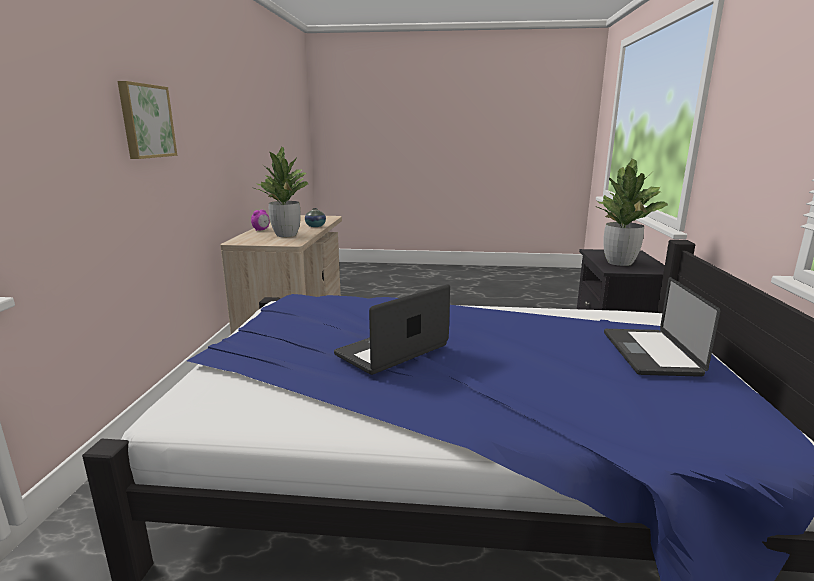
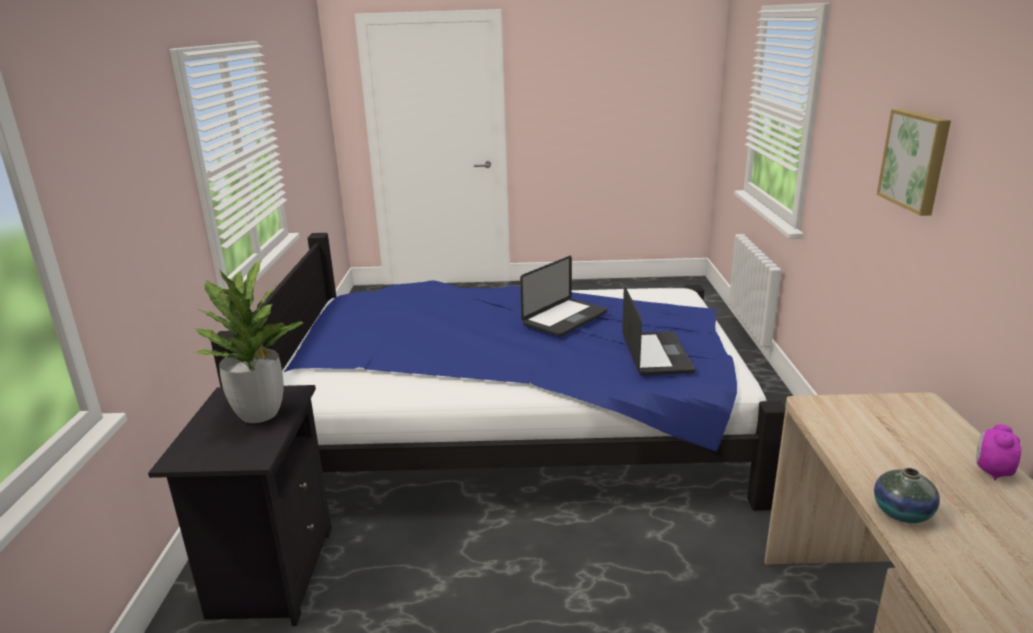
camera: 175 degrees right, 5 degrees up
potted plant [254,147,308,237] -> none
laptop [604,277,720,377] -> laptop moved to [622,286,695,375]

